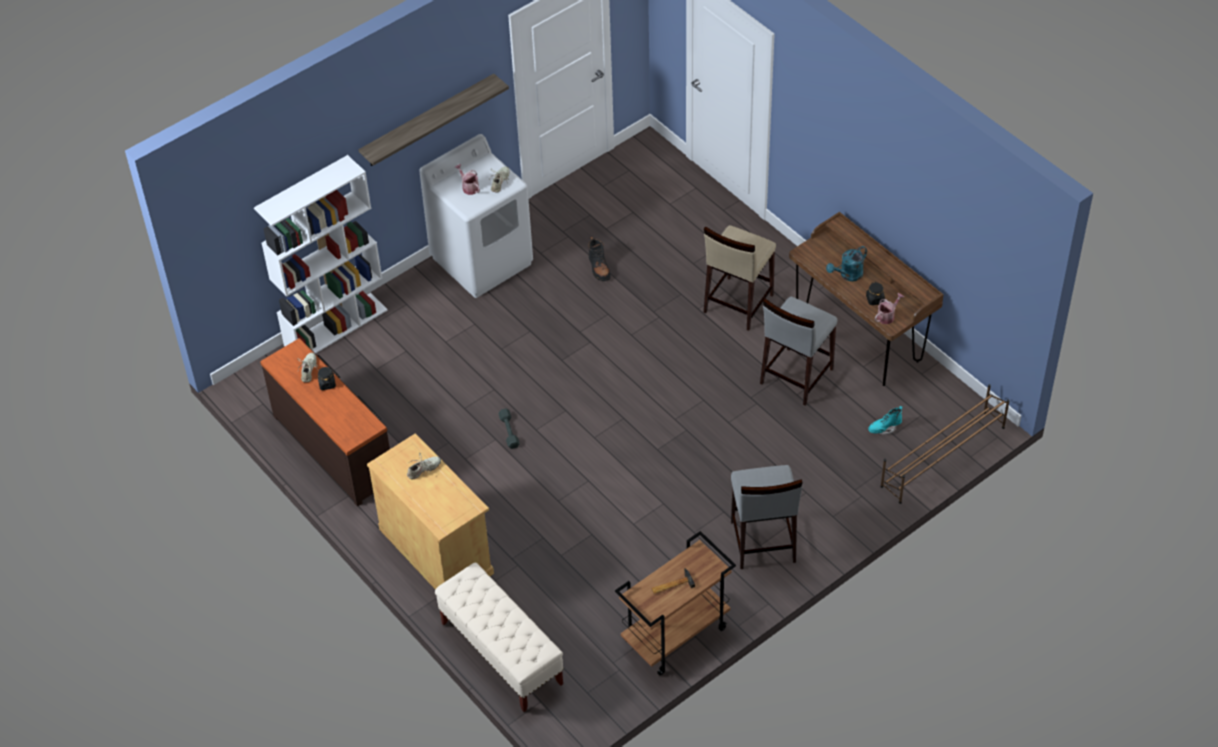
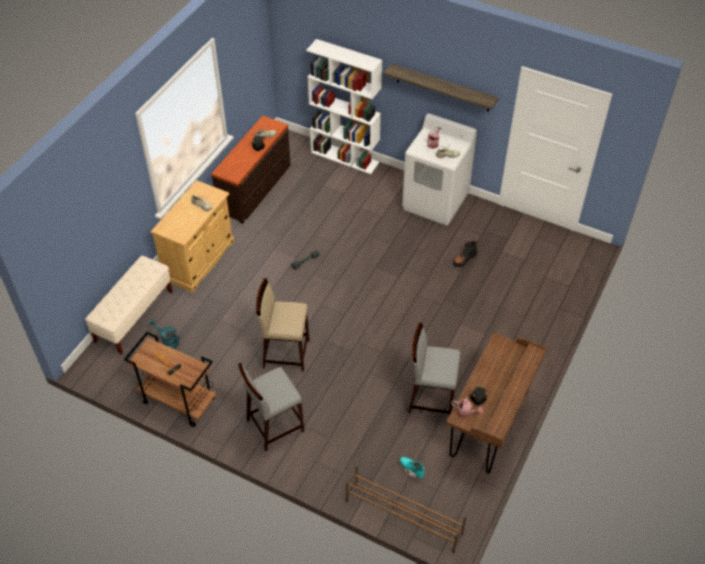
camera: 65 degrees right, 0 degrees up
beige stool [704,225,776,331] -> beige stool moved to [256,278,310,372]
turquoise watering can [826,246,867,281] -> turquoise watering can moved to [149,319,180,349]

